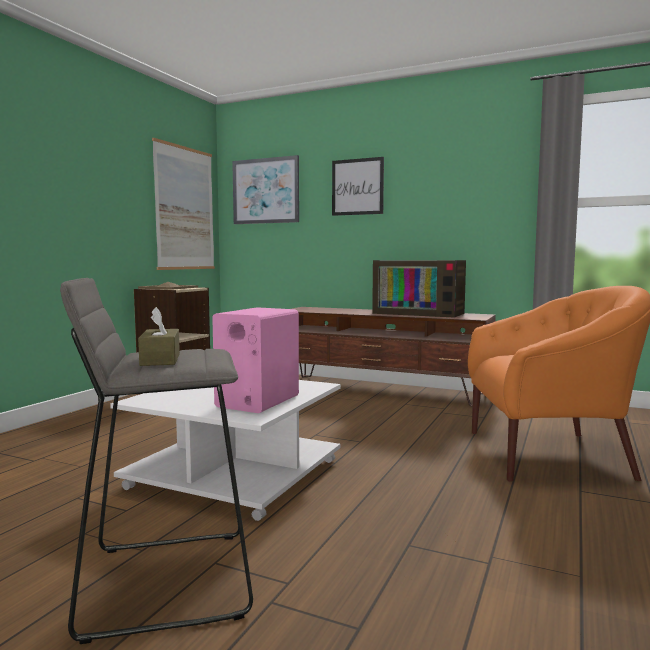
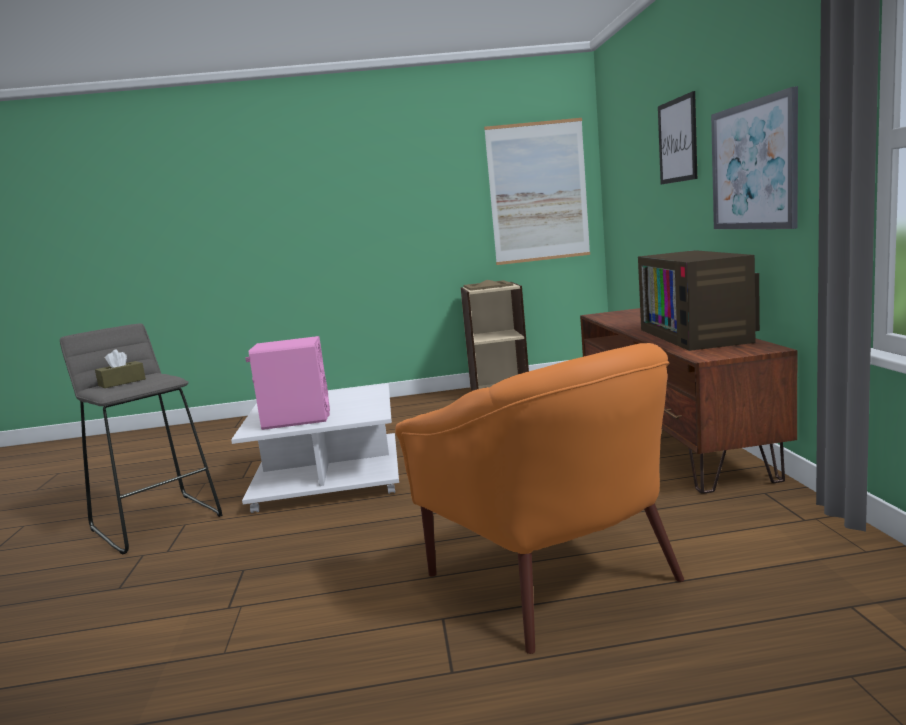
camera: 60 degrees right, 5 degrees up
picture [232,155,299,224] -> picture moved to [711,86,798,229]

